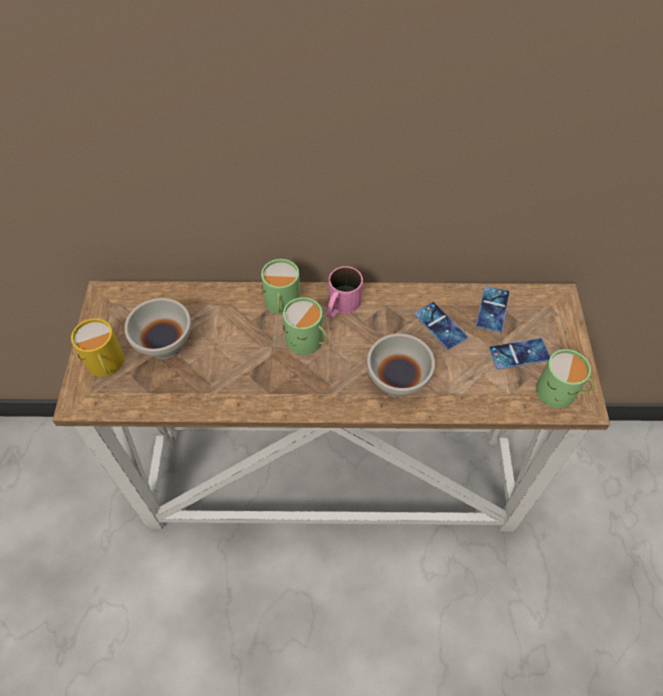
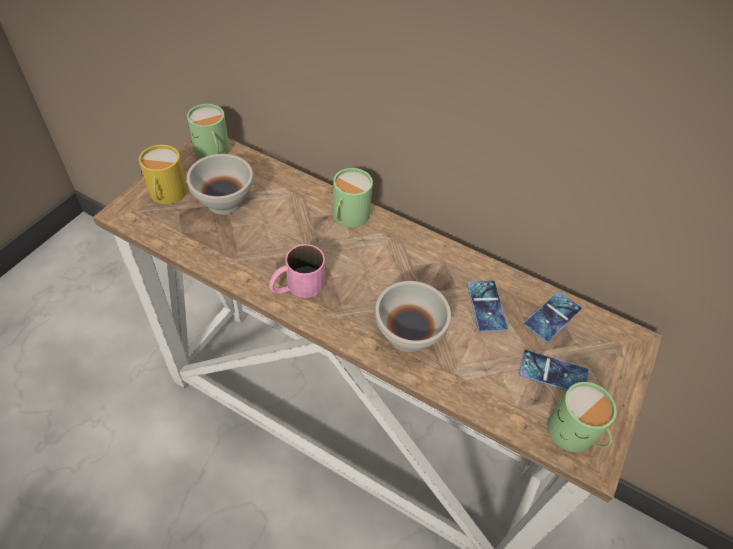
camera: 25 degrees right, 5 degrees down
green mug [283,297,328,355] -> green mug moved to [187,104,229,158]
pink mug [327,266,363,318] -> pink mug moved to [269,244,325,298]

